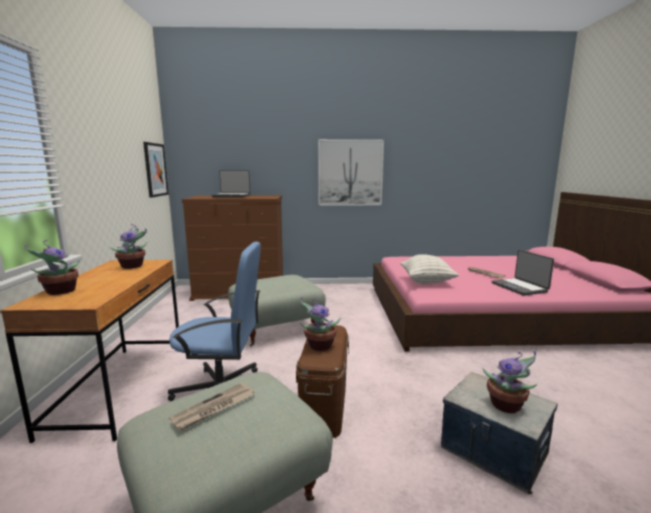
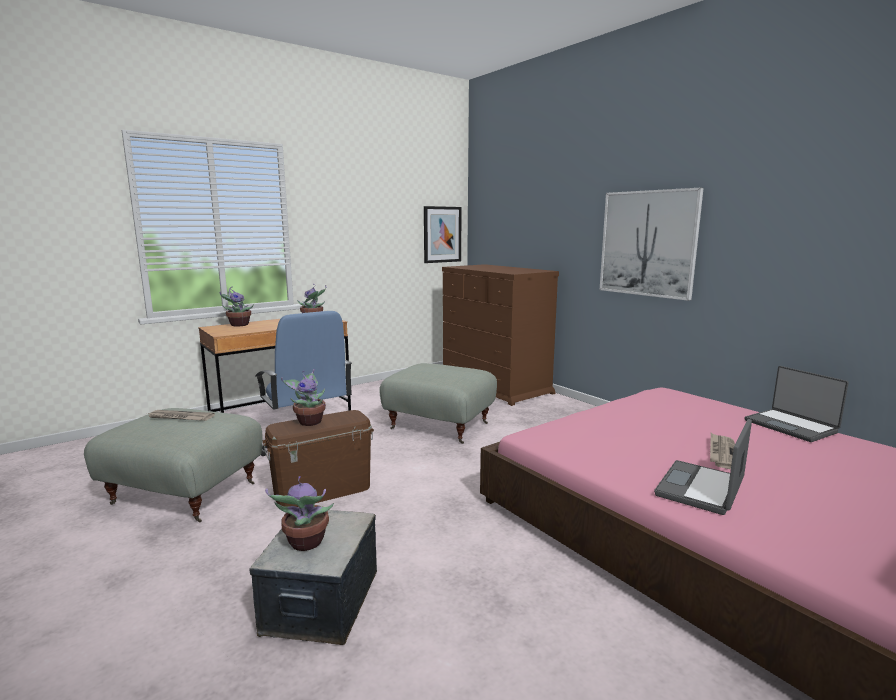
camera: 55 degrees right, 0 degrees up
laptop [212,170,251,197] -> laptop moved to [745,366,849,442]
pillow [400,254,459,284] -> none

